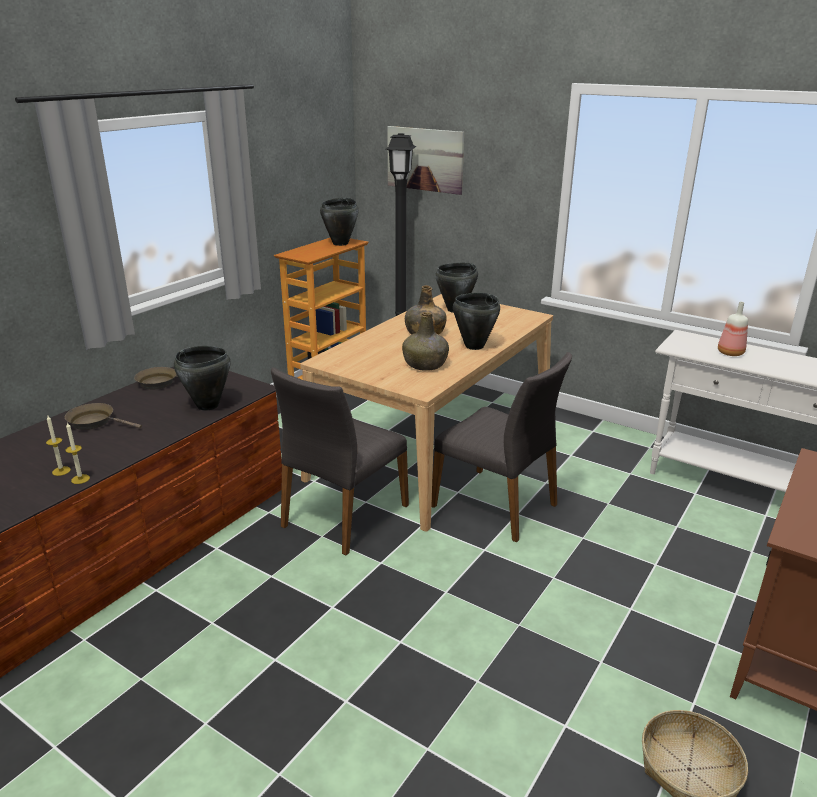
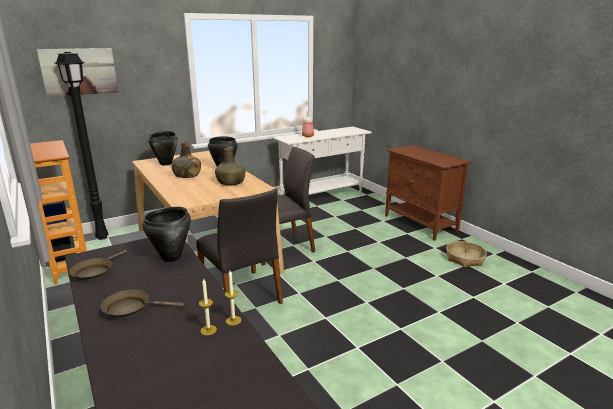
camera: 65 degrees left, 5 degrees down
brown frying pan [65,403,142,430] -> brown frying pan turned 45 degrees clockwise [101,290,184,320]
black cooking pot [320,198,359,246] -> none

